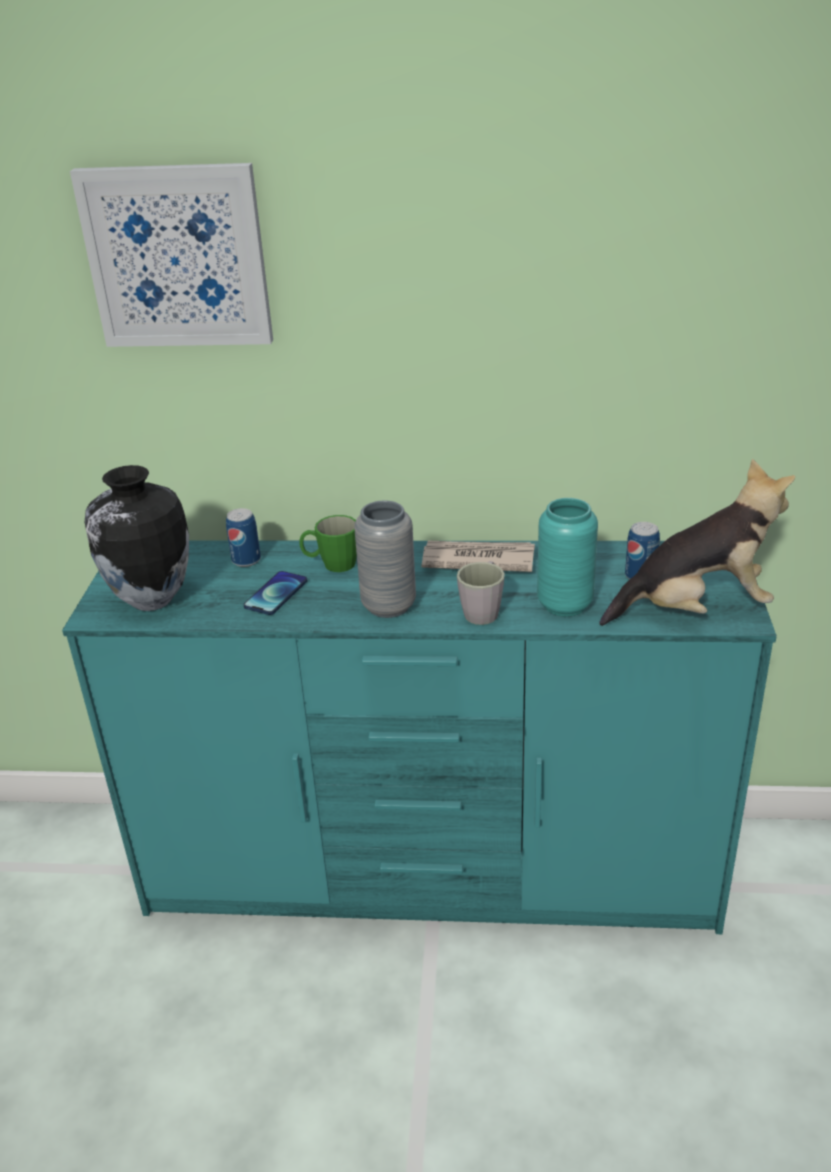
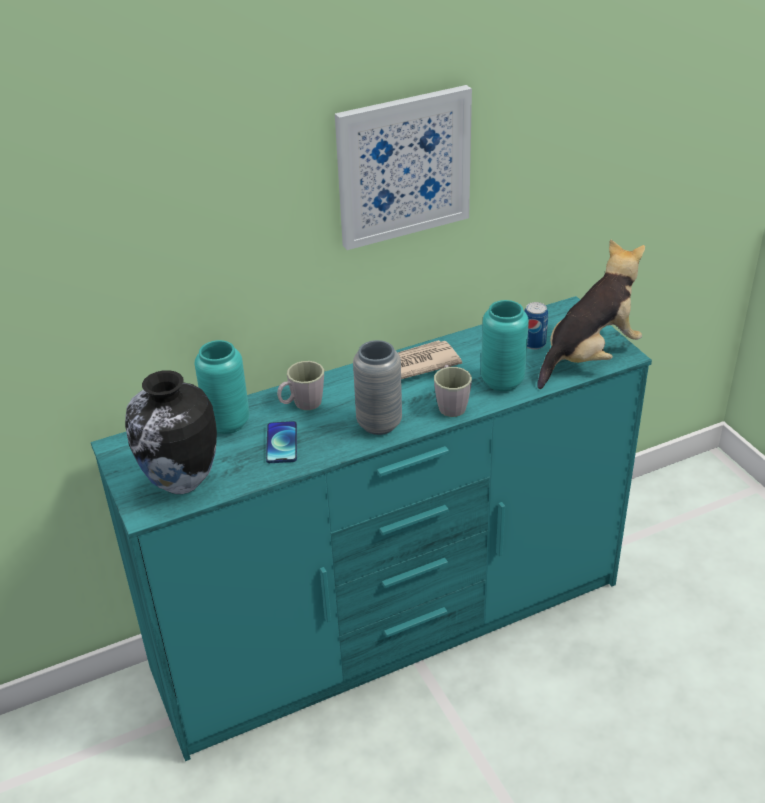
camera: 30 degrees left, 5 degrees up
picture [70,163,273,347] -> picture moved to [335,85,472,250]
can [226,508,261,567] -> turquoise vase [194,340,249,434]
green mug [299,515,357,572] -> grey mug [277,361,324,410]

